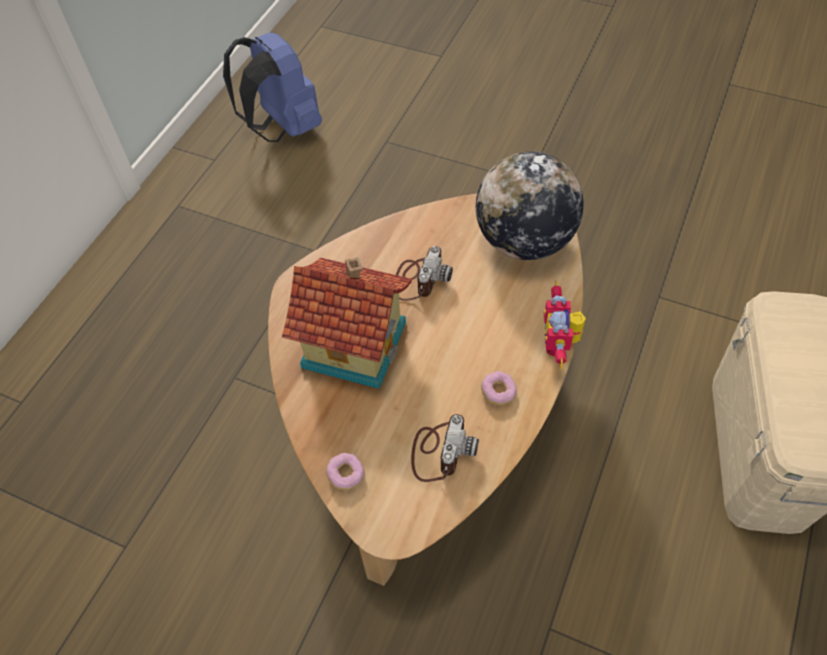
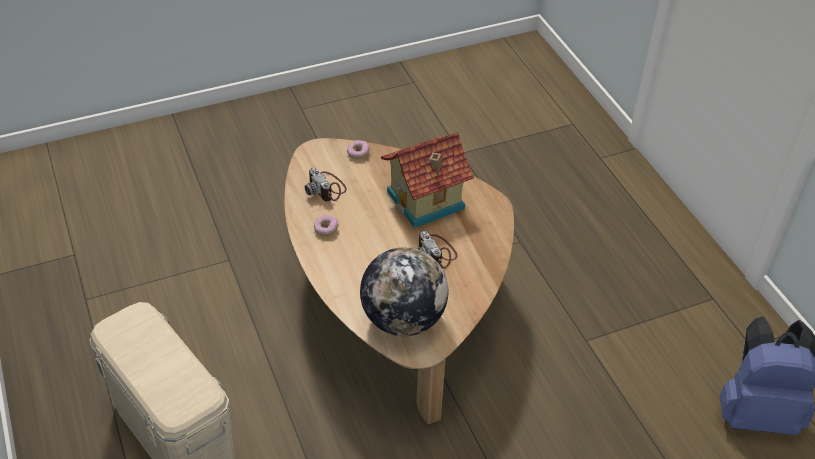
camera: 130 degrees right, 10 degrees down
toy robot [544,281,586,370] -> none

